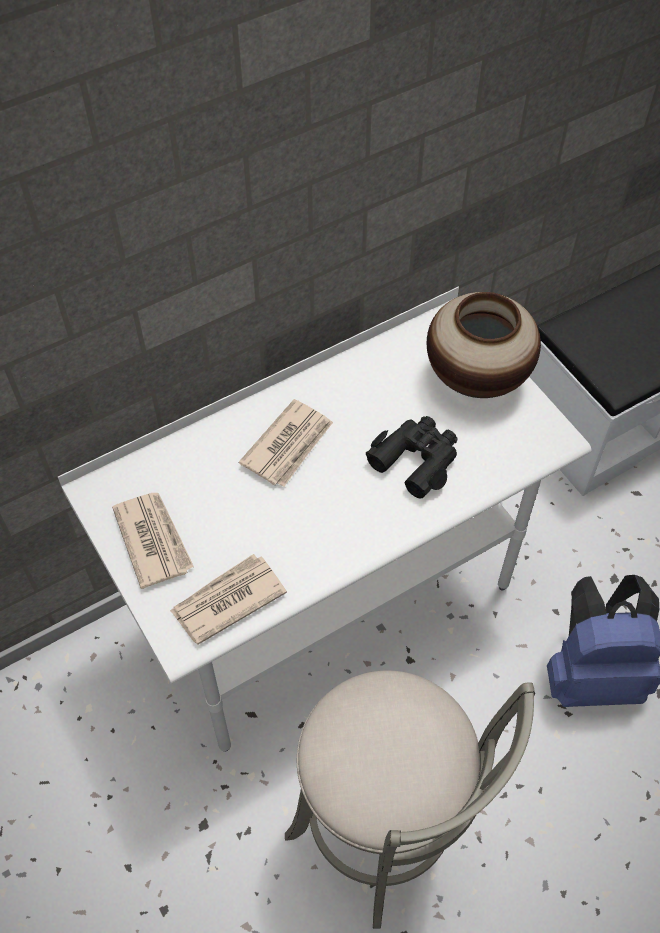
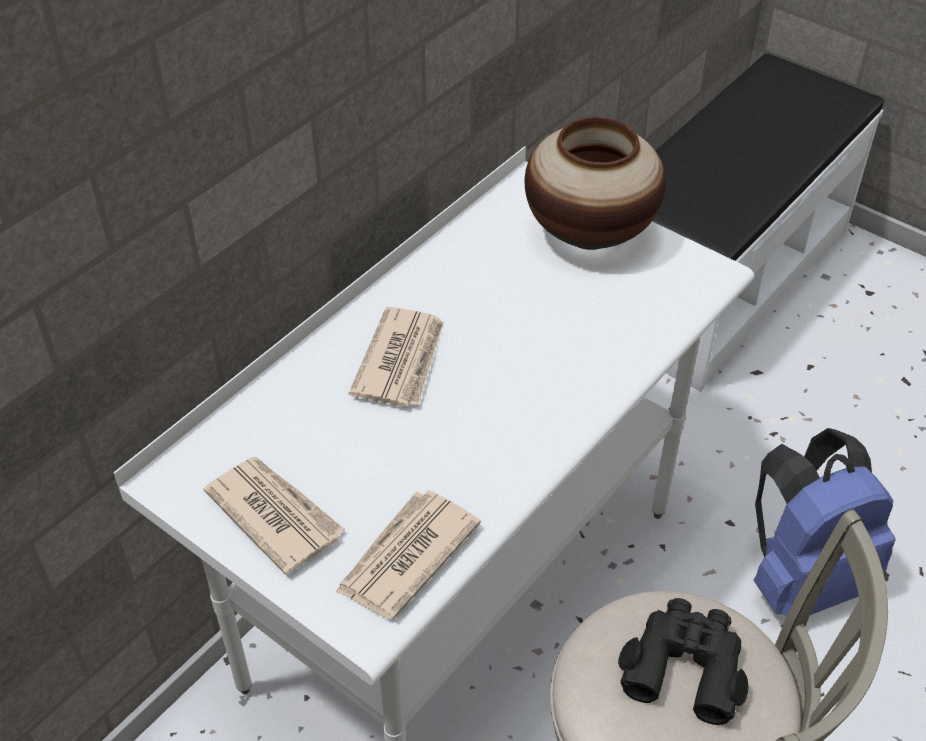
camera: 20 degrees left, 10 degrees down
black binoculars [366,416,458,498] -> black binoculars moved to [618,598,748,725]

